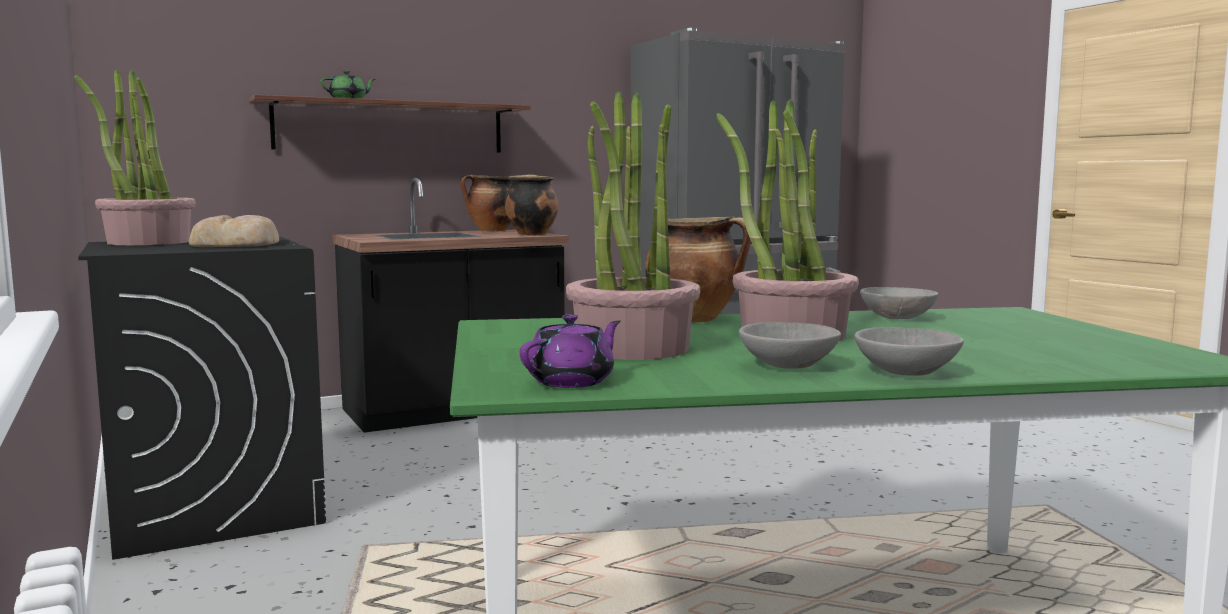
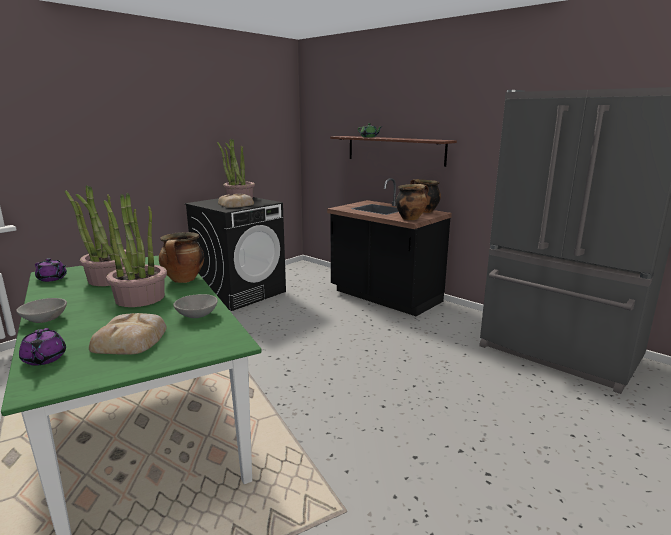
camera: 70 degrees right, 10 degrees up
grey bowl [739,322,841,369] -> none
none -> purple teapot [19,328,66,366]
none -> bread [89,313,167,355]

